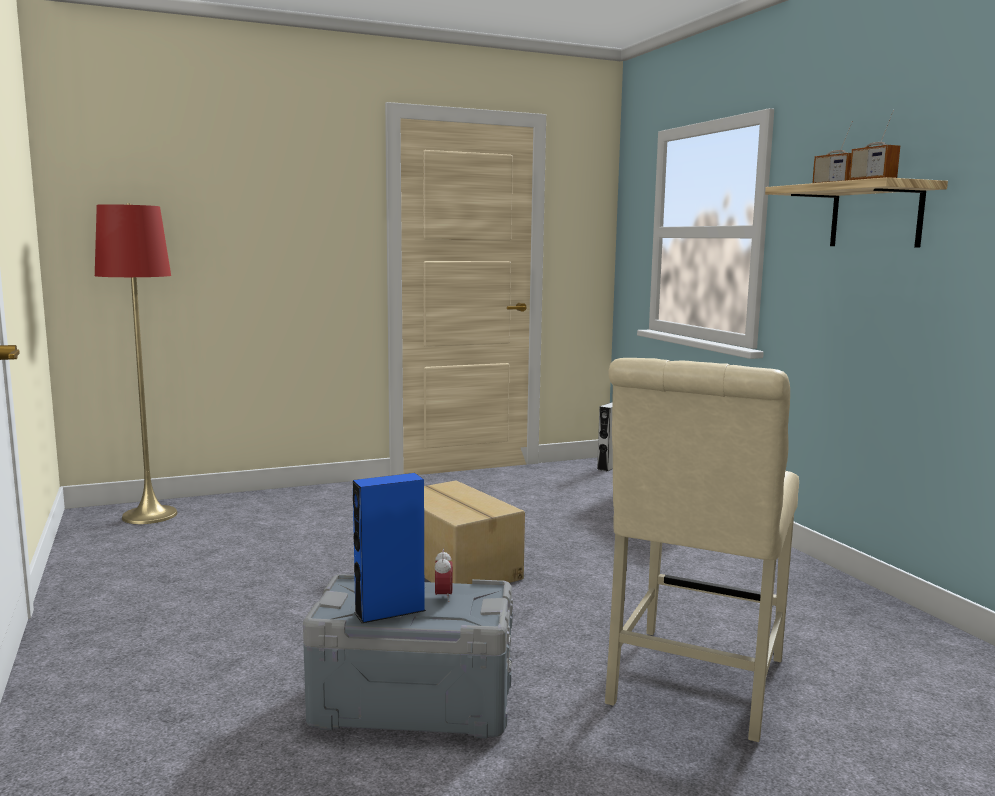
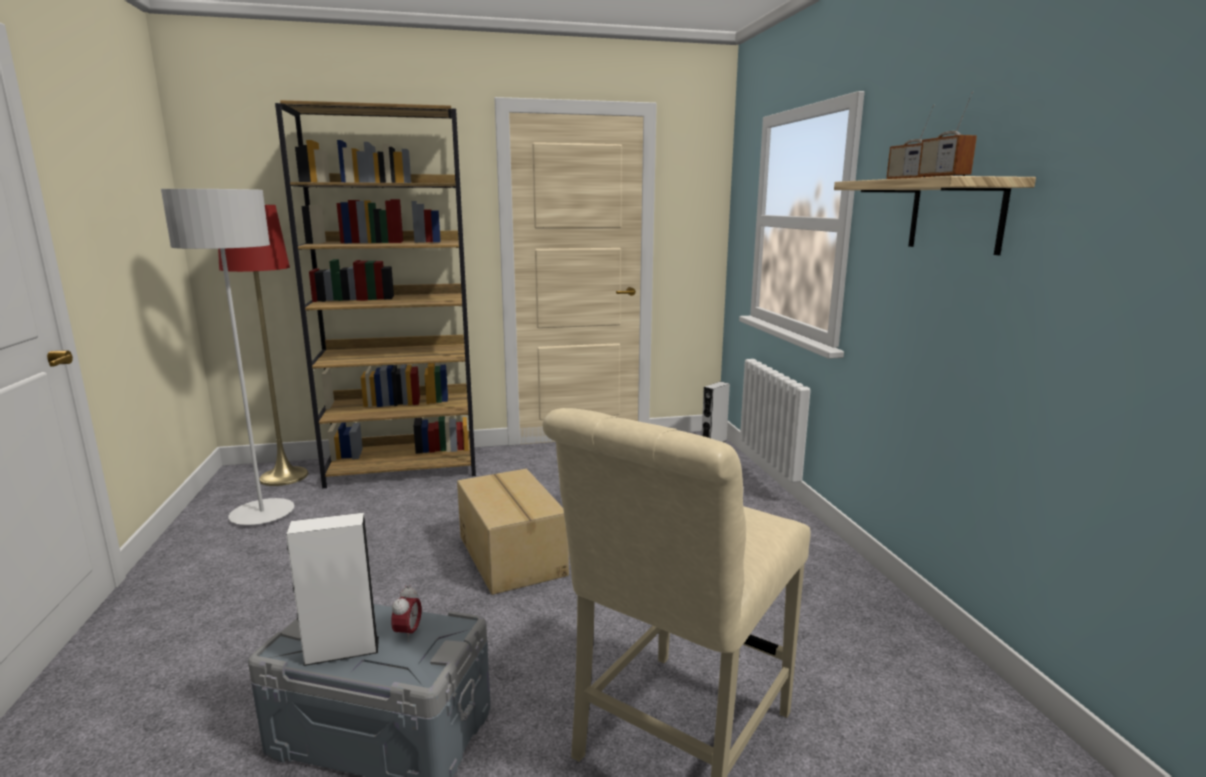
camera: 10 degrees right, 5 degrees up
blue speaker [353,473,426,623] -> white speaker [286,513,379,666]
none -> grey floor lamp [161,189,294,525]
none -> brown bookcase [275,100,476,488]

